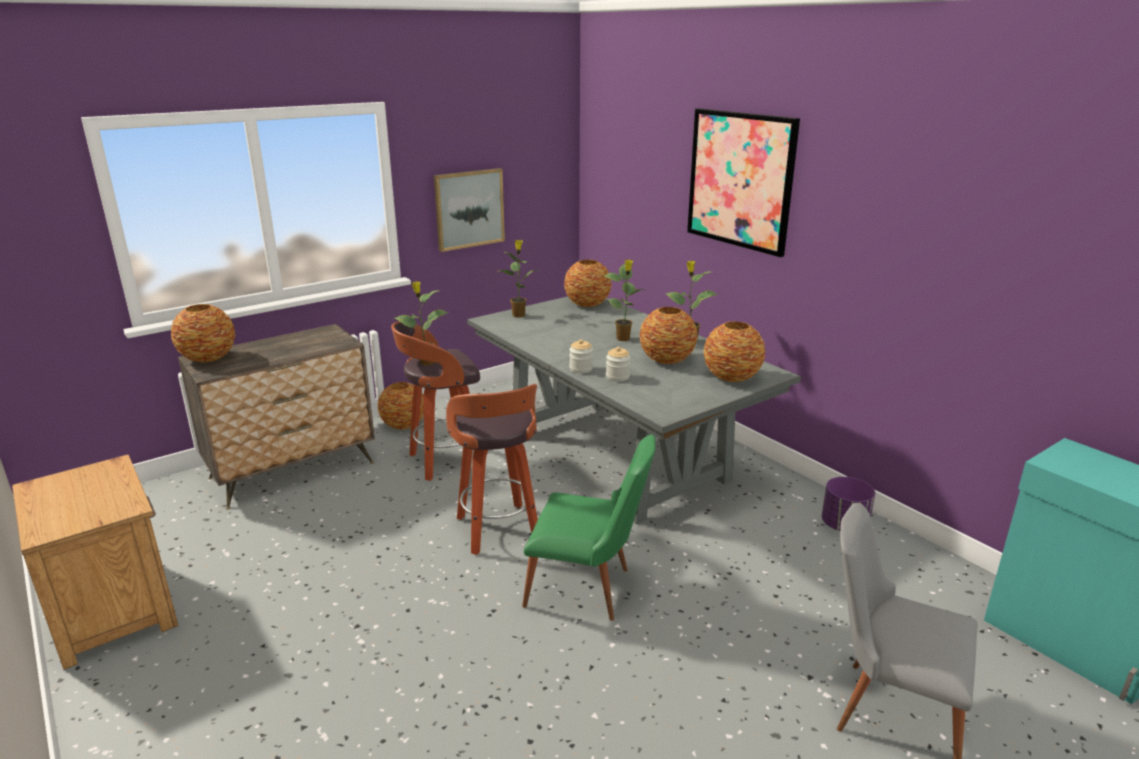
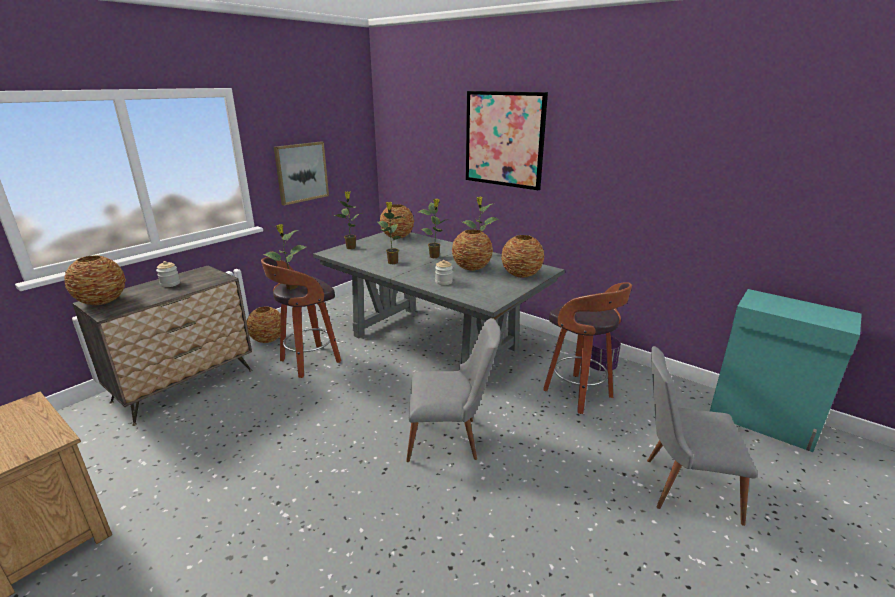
camera: 15 degrees left, 0 degrees up
stool [446,384,538,555] -> stool moved to [543,282,632,414]
green chair [522,435,655,621] -> grey chair [406,318,501,462]
jar [569,339,593,373] -> jar moved to [156,261,180,287]
none -> potted plant [378,202,405,264]

